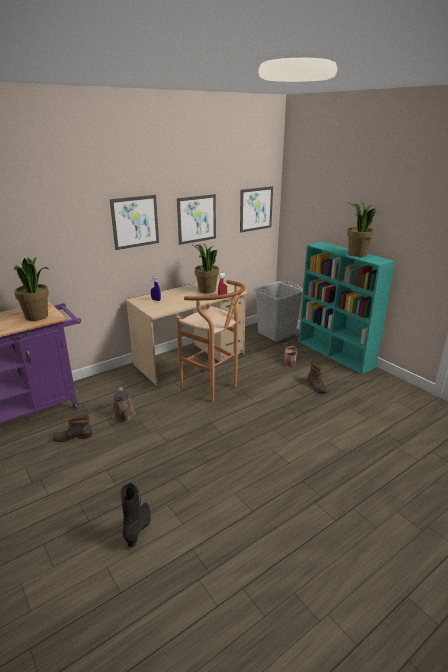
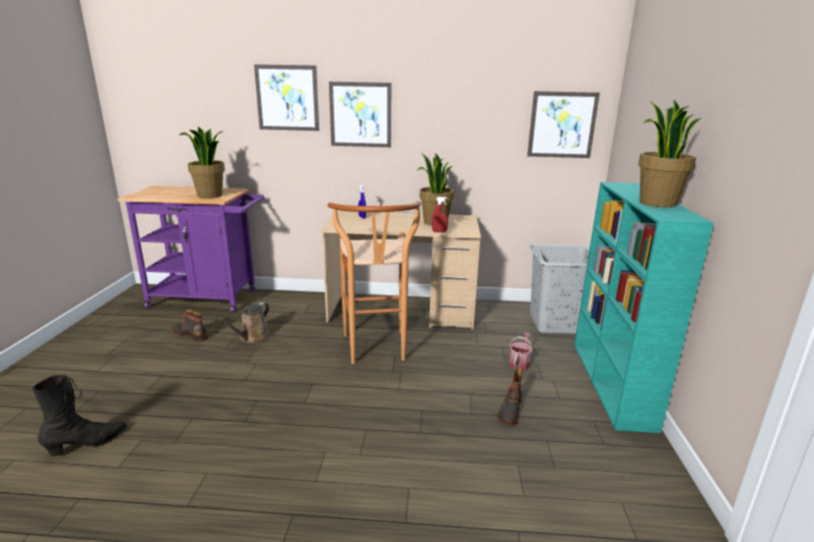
camera: 40 degrees right, 5 degrees down
picture [177,194,216,245] -> picture moved to [254,64,319,131]

